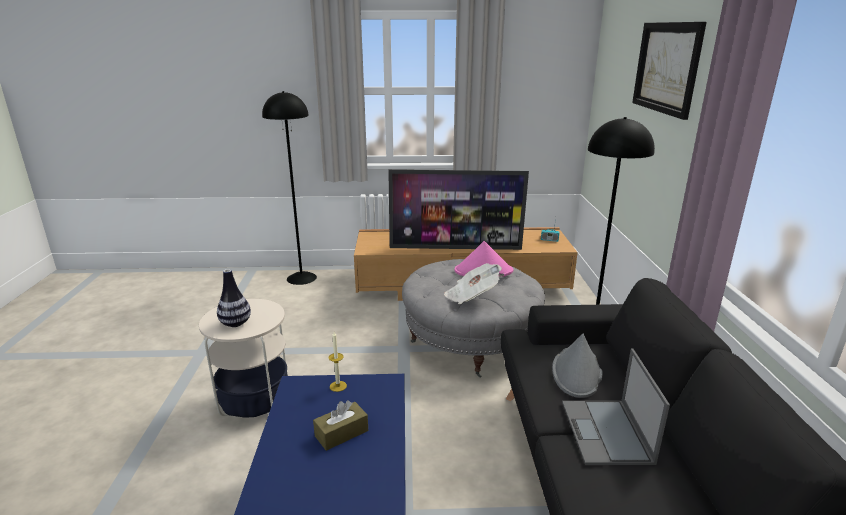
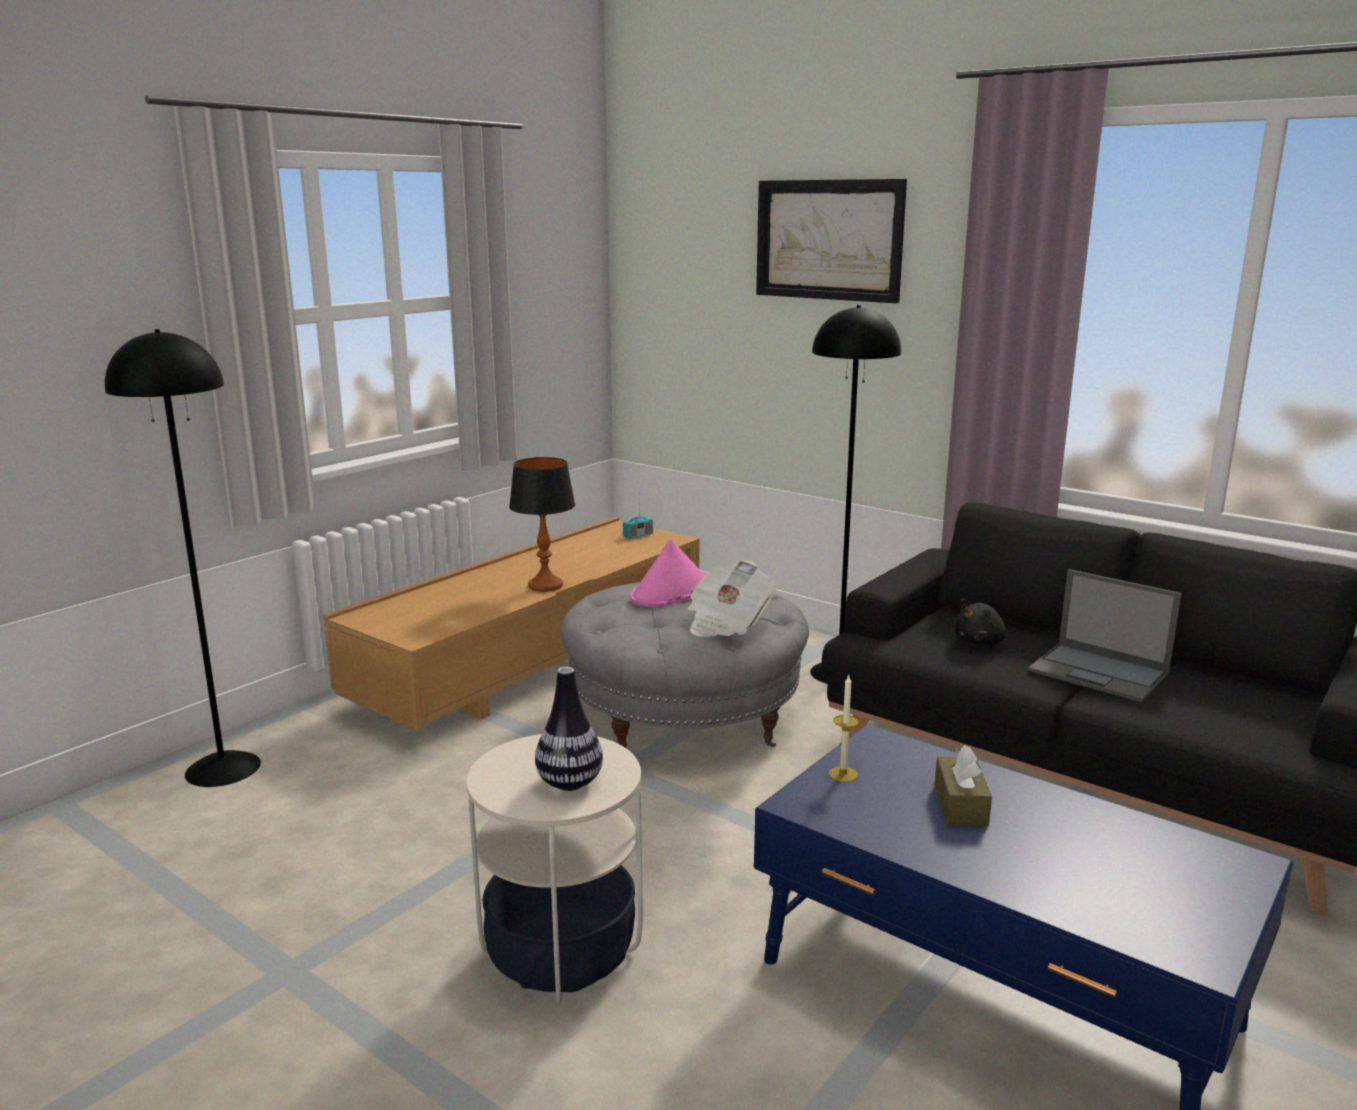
camera: 50 degrees left, 5 degrees down
television [388,169,529,250] -> table lamp [509,457,575,592]
grey hat [552,333,603,398] -> black plush toy [954,599,1008,645]

